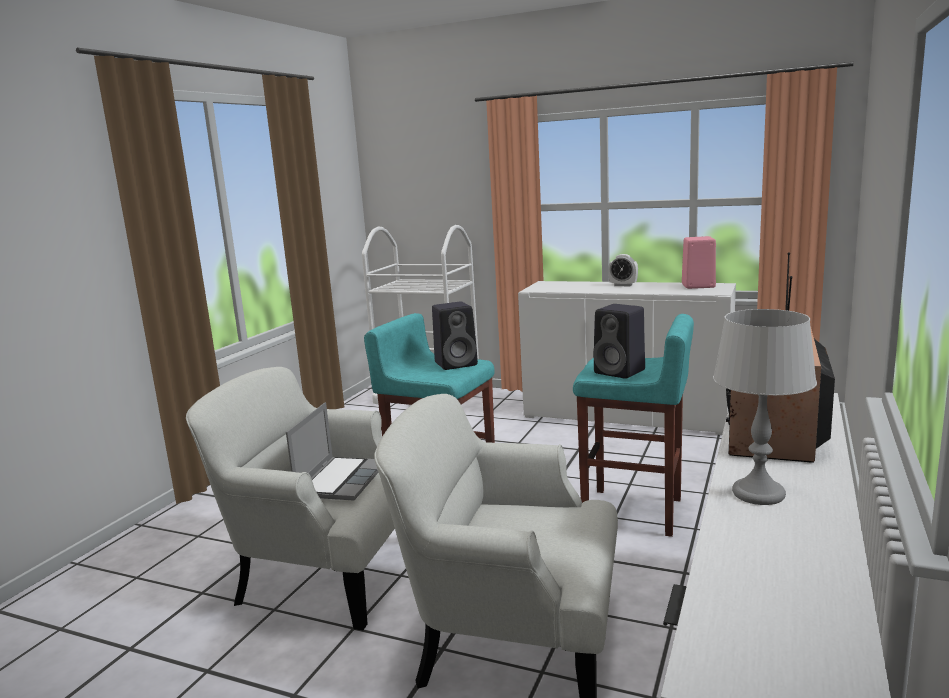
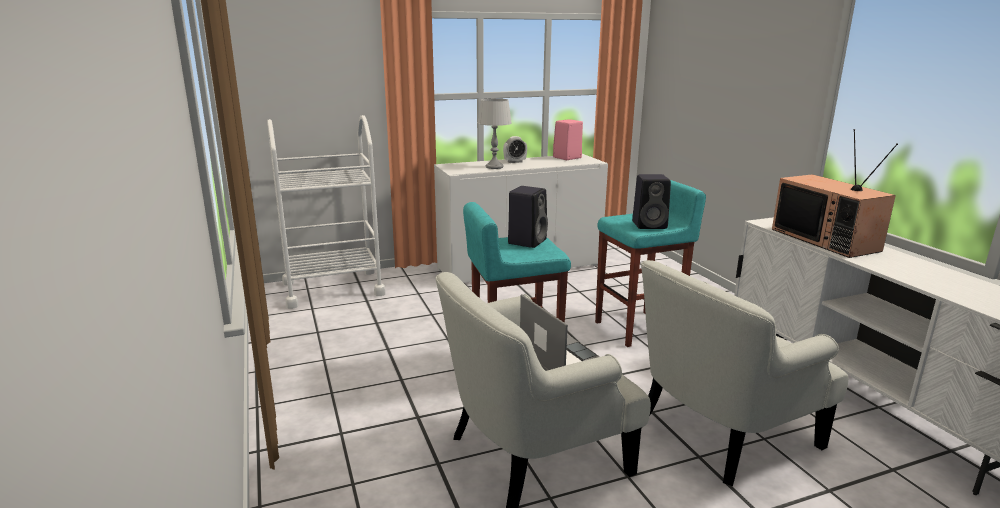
camera: 45 degrees left, 5 degrees up
grey table lamp [713,309,817,505] -> grey table lamp moved to [478,98,512,169]

